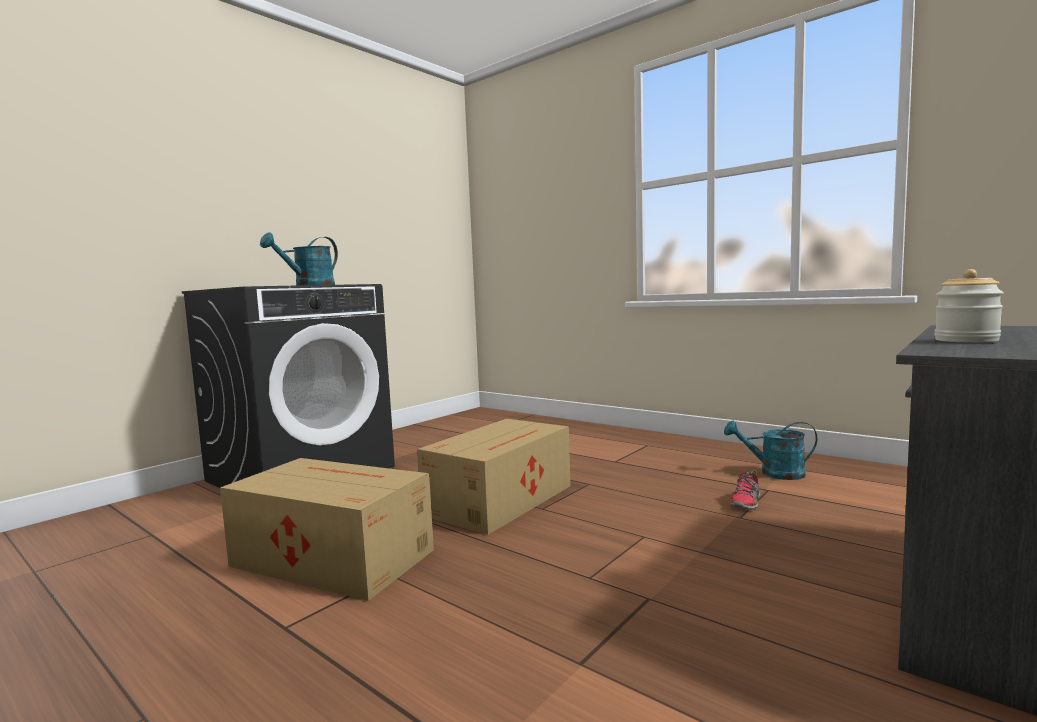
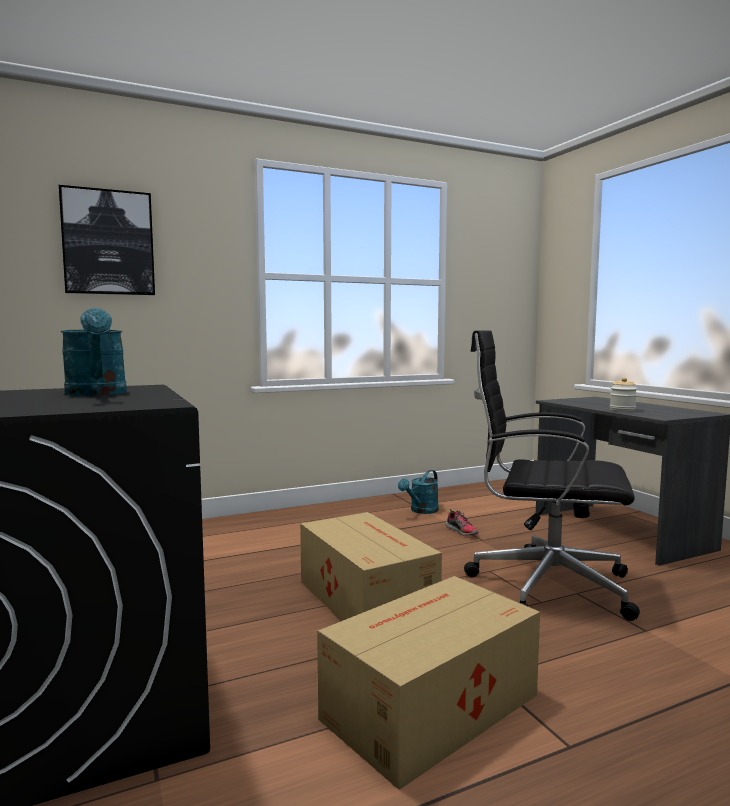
camera: 65 degrees left, 0 degrees up
none -> picture [59,185,155,295]
none -> black office chair [464,330,640,621]

